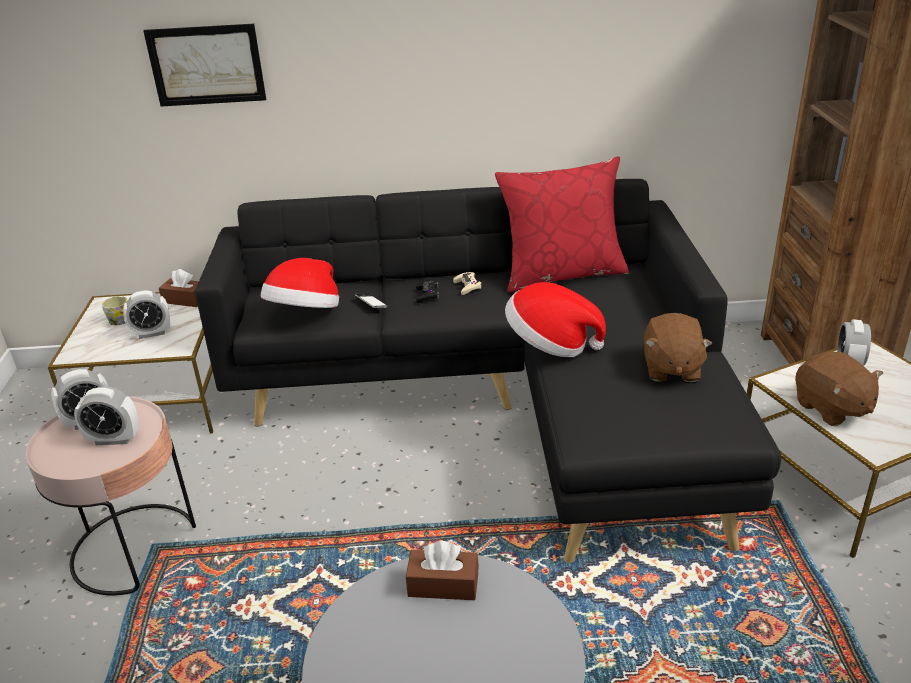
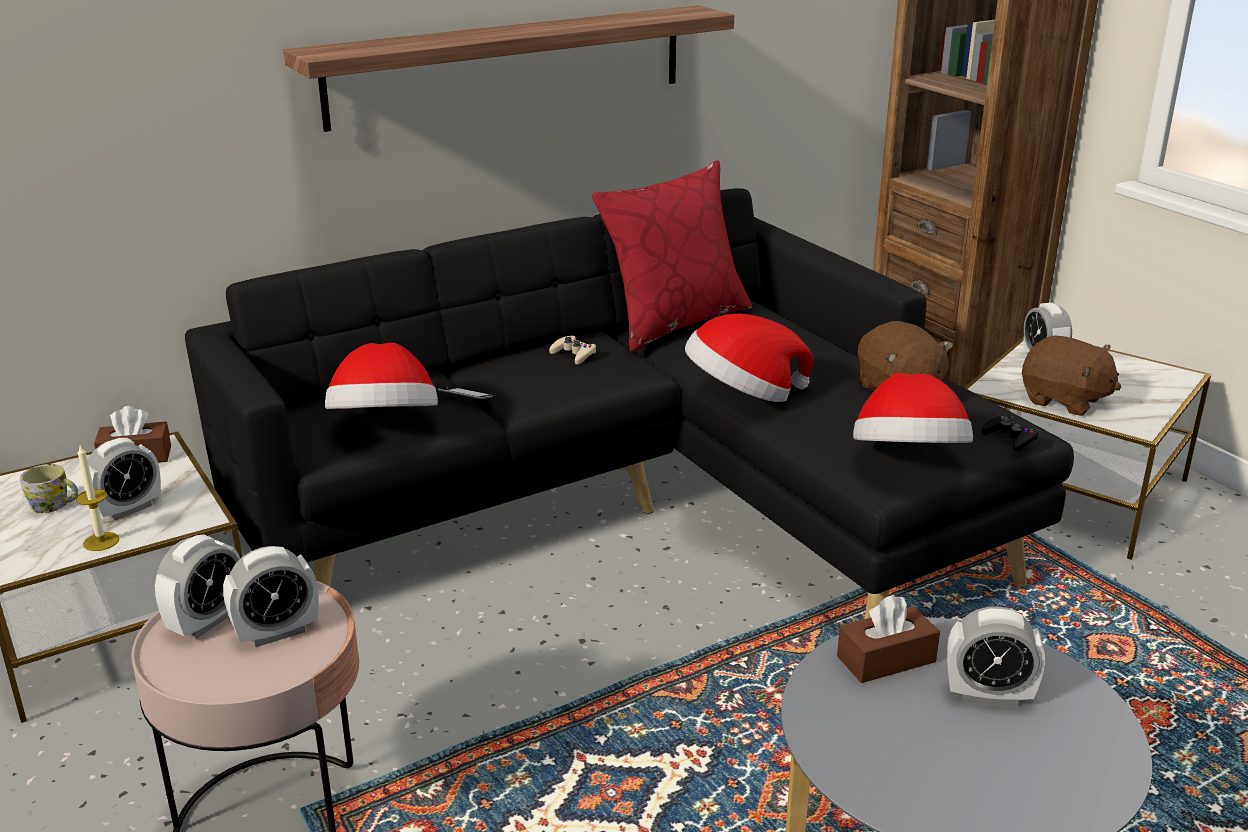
camera: 30 degrees left, 5 degrees down
picture [143,24,266,107] -> none
black game controller [416,280,439,303] -> black game controller moved to [982,415,1039,452]
none -> candle [76,446,119,551]
none -> shelf [283,5,734,132]
none -> hat [853,373,973,443]
none -> alarm clock [947,606,1045,707]

